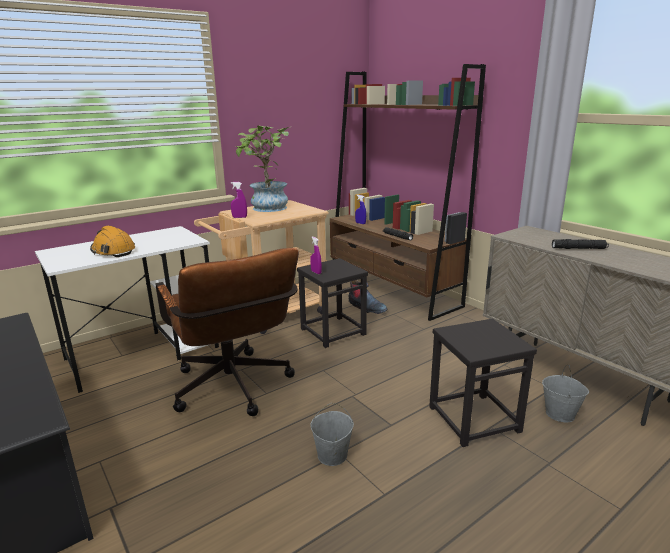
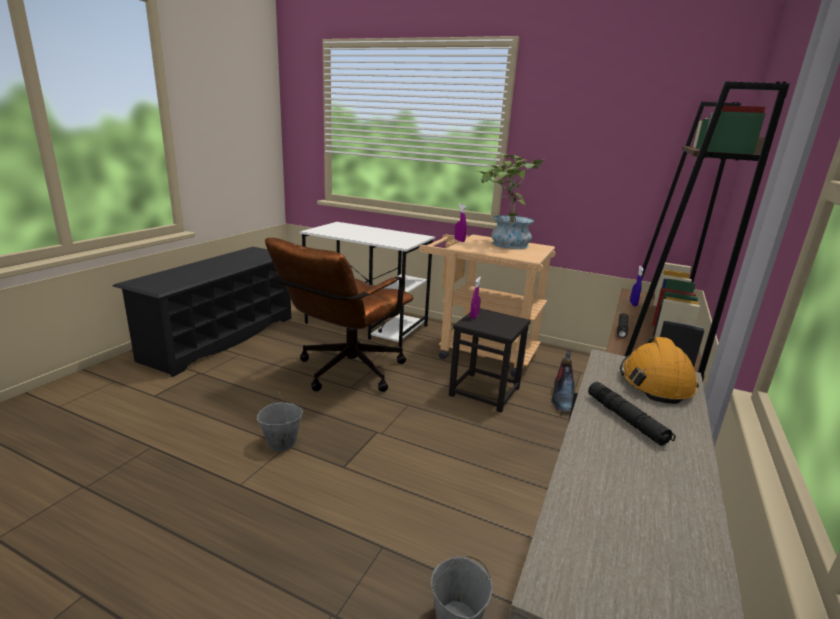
camera: 60 degrees right, 0 degrees up
orange hard hat [90,226,135,257] -> orange hard hat moved to [620,337,699,404]
black stool [429,319,537,447] -> none

